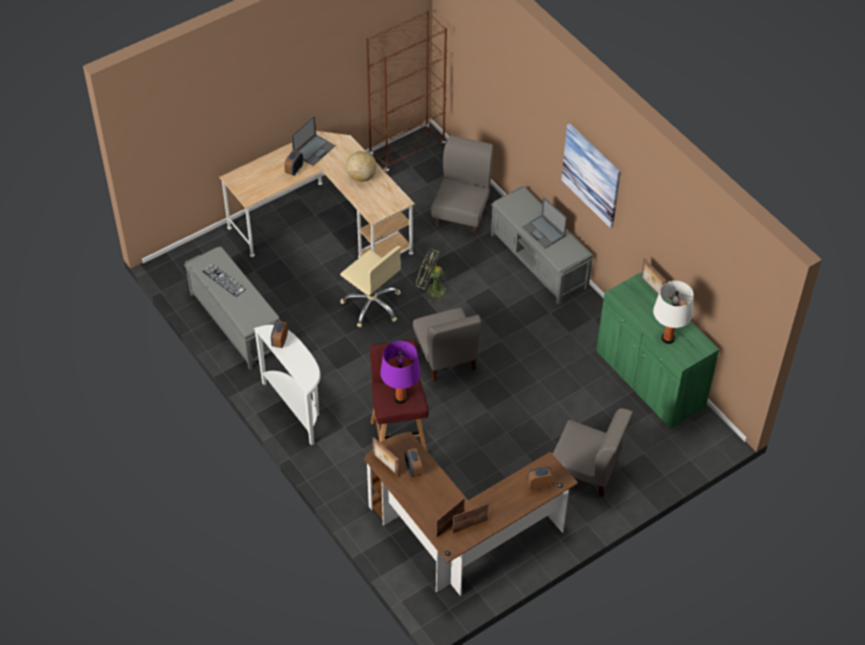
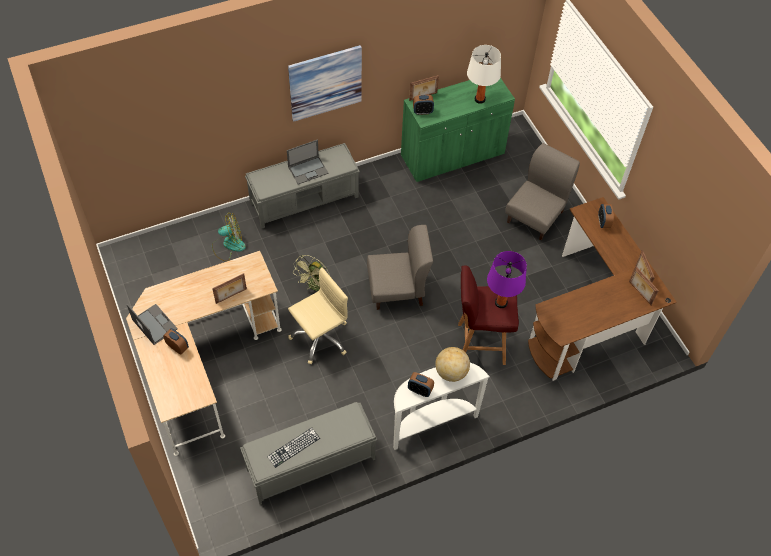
camera: 80 degrees left, 5 degrees up
globe [346,151,377,182] -> globe moved to [435,347,470,382]
brown bookcase [366,10,447,174] -> none
picture frame [373,437,399,477] -> picture frame moved to [212,273,247,304]
alarm clock [405,448,422,477] -> alarm clock moved to [413,95,434,115]
grey chair [431,135,493,235] -> fan [212,212,246,261]

